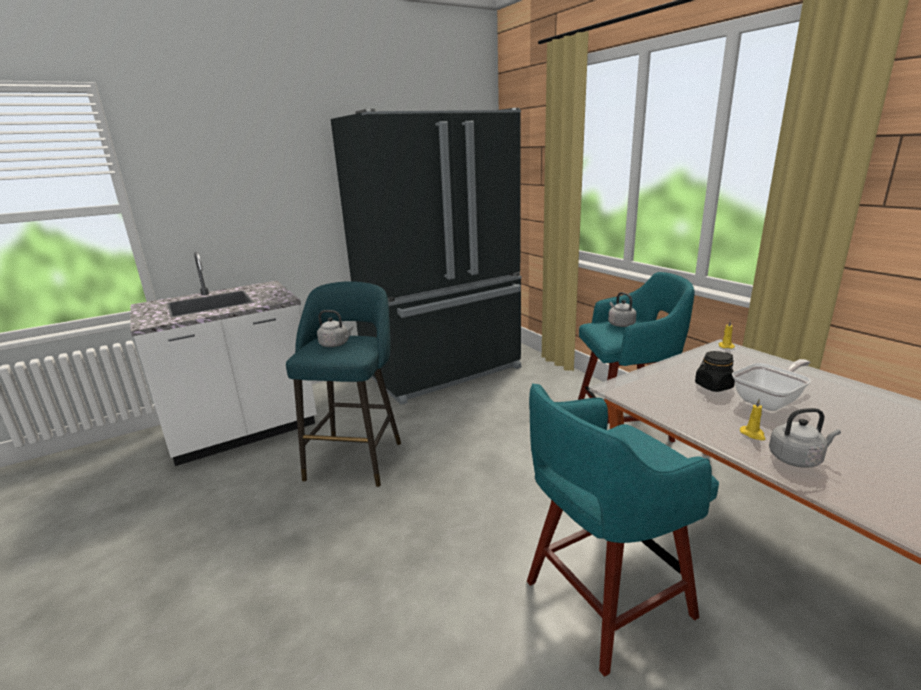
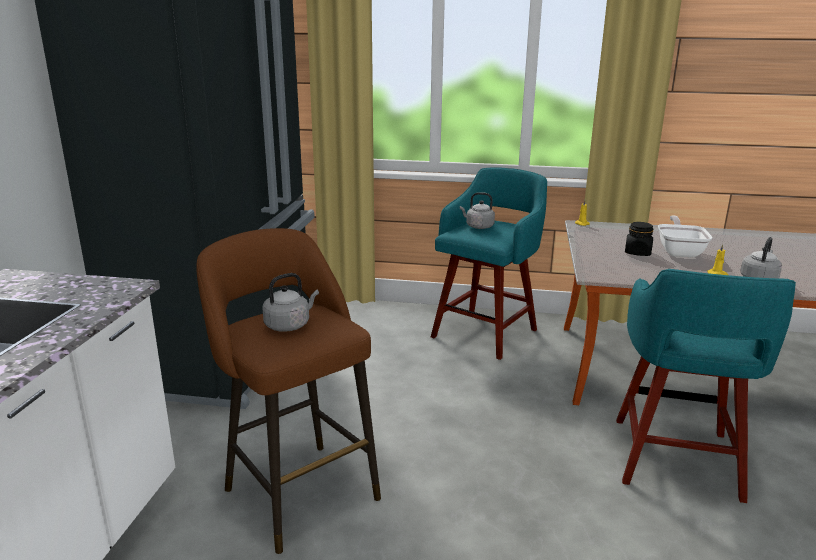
camera: 50 degrees left, 0 degrees up
turquoise stool [286,281,401,487] -> brown stool [196,228,381,554]

